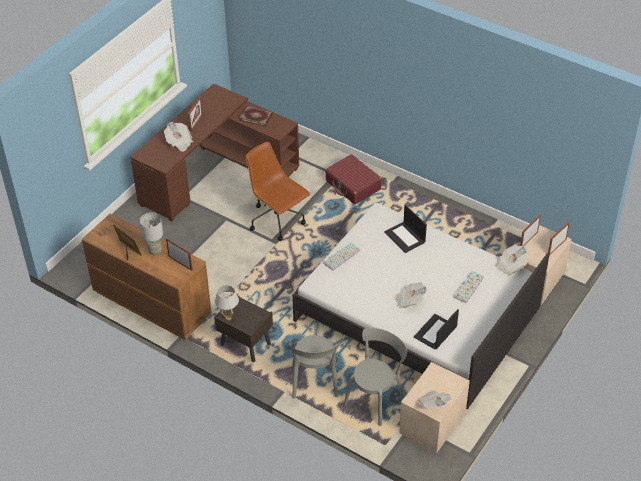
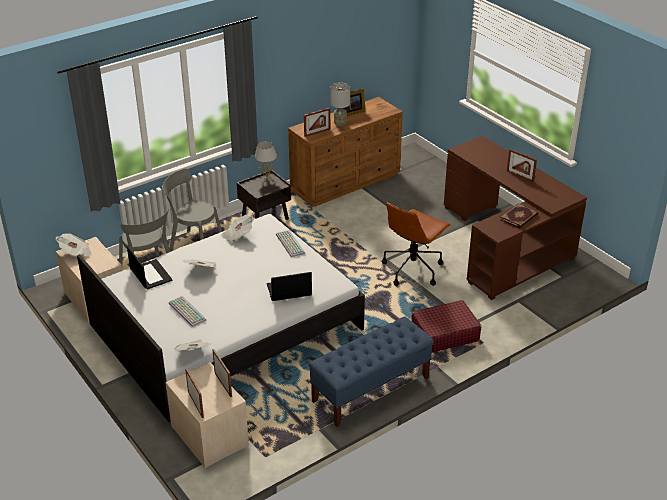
camera: 110 degrees right, 10 degrees down
newspaper [164,122,193,152] -> newspaper moved to [221,215,254,243]
brown office chair [246,142,310,241] -> brown office chair turned 150 degrees clockwise [382,202,451,286]
none -> blue bench [308,316,434,427]

